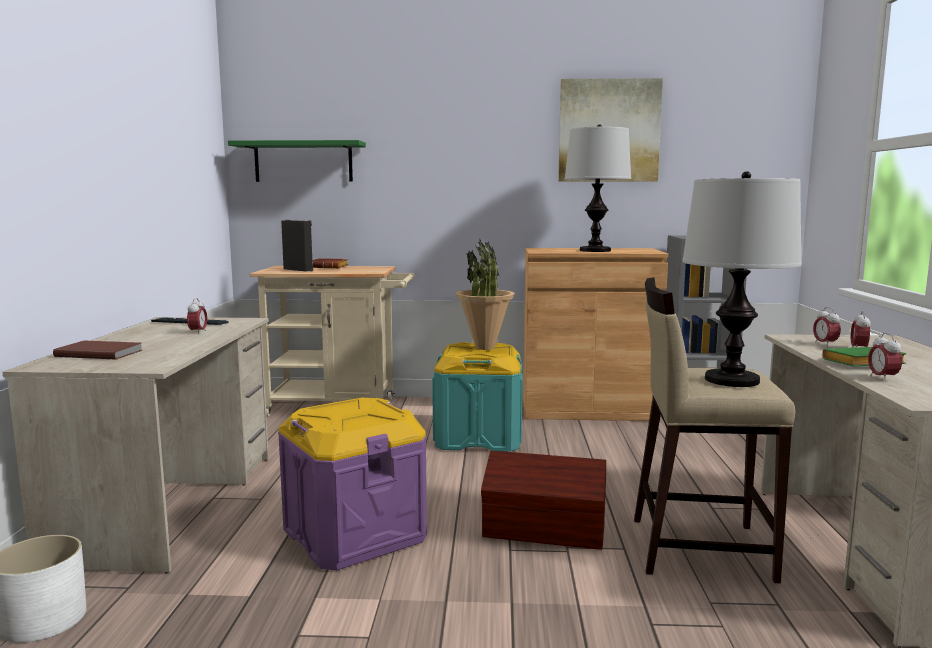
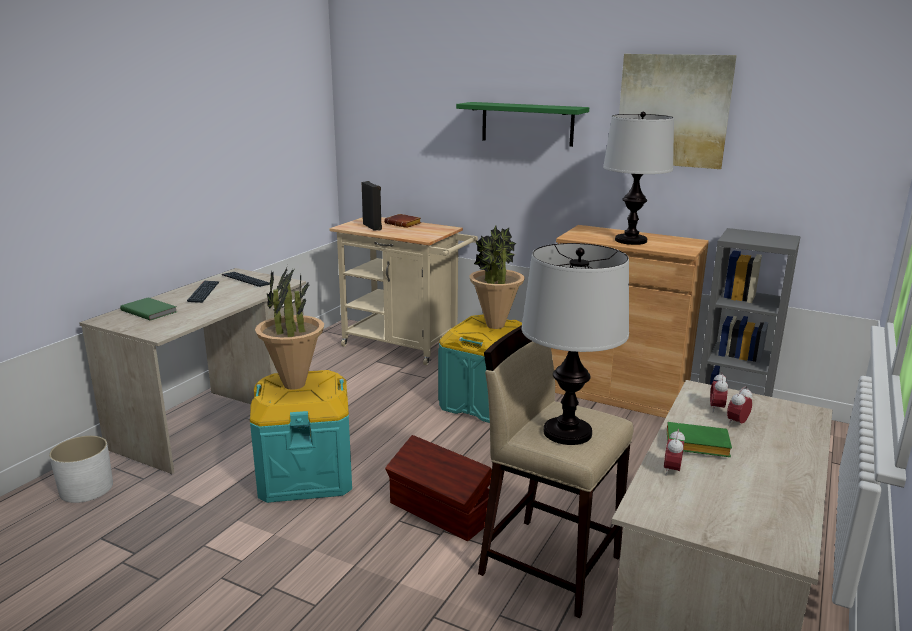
camera: 25 degrees right, 10 degrees up
brown book [53,341,142,360] -> green book [120,297,177,321]
alarm clock [187,298,207,334] -> none
green shelf [228,140,366,182] -> green shelf moved to [456,102,589,147]
purple storage box [278,398,427,570] -> turquoise storage box [250,370,352,503]
none -> keyboard [187,281,219,303]
none -> potted plant [255,265,324,390]

